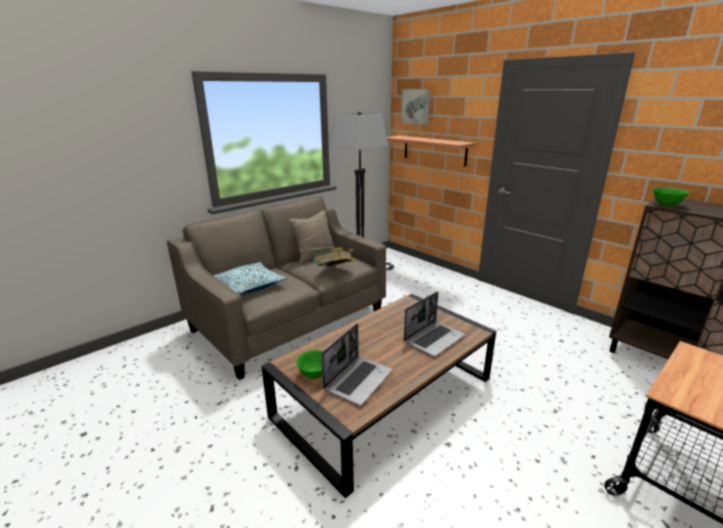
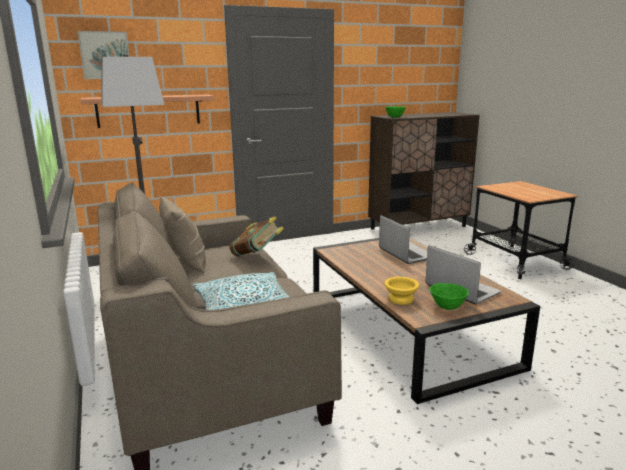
camera: 70 degrees left, 5 degrees down
none -> yellow bowl [384,277,419,305]

